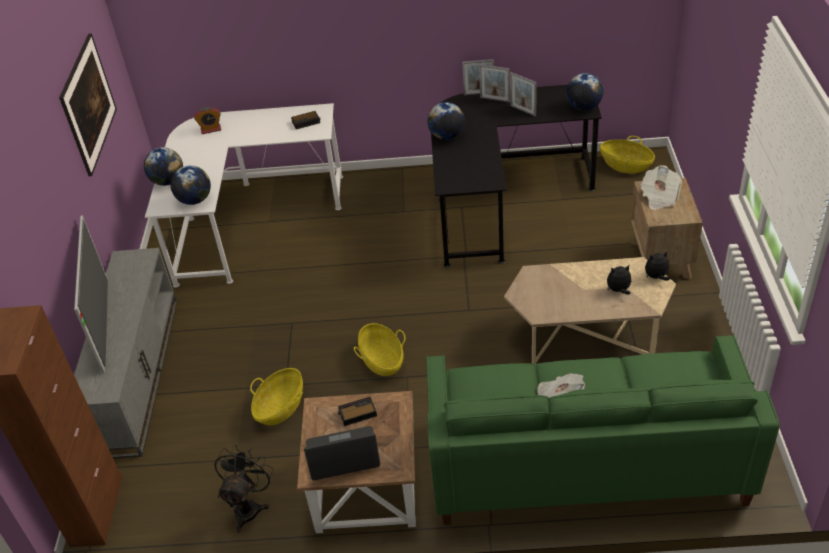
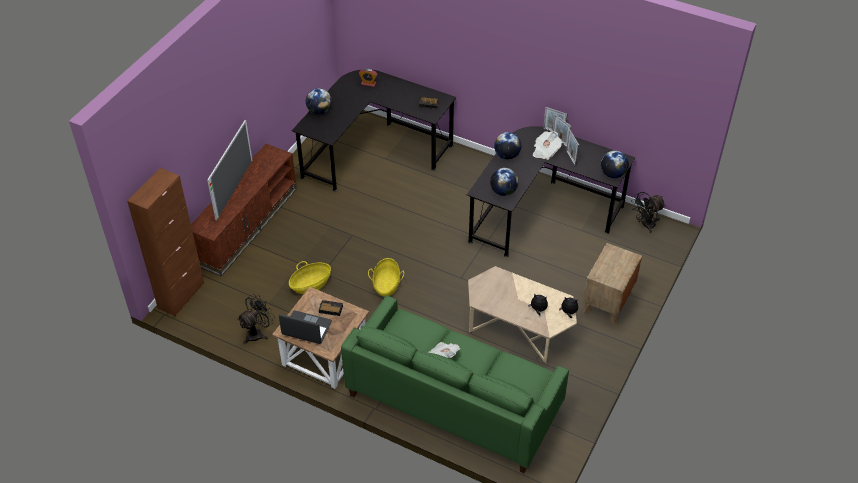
camera: 25 degrees right, 5 degrees up
picture [59,34,117,176] -> none
grey tv stand [74,248,177,459] -> brown tv stand [191,144,297,277]
white desk [145,103,343,288] -> black desk [292,70,457,192]
globe [171,165,211,205] -> globe moved to [490,168,518,196]
basket [600,136,655,174] -> black fan [631,192,666,233]
newspaper [640,165,682,210] -> newspaper moved to [533,131,562,160]

